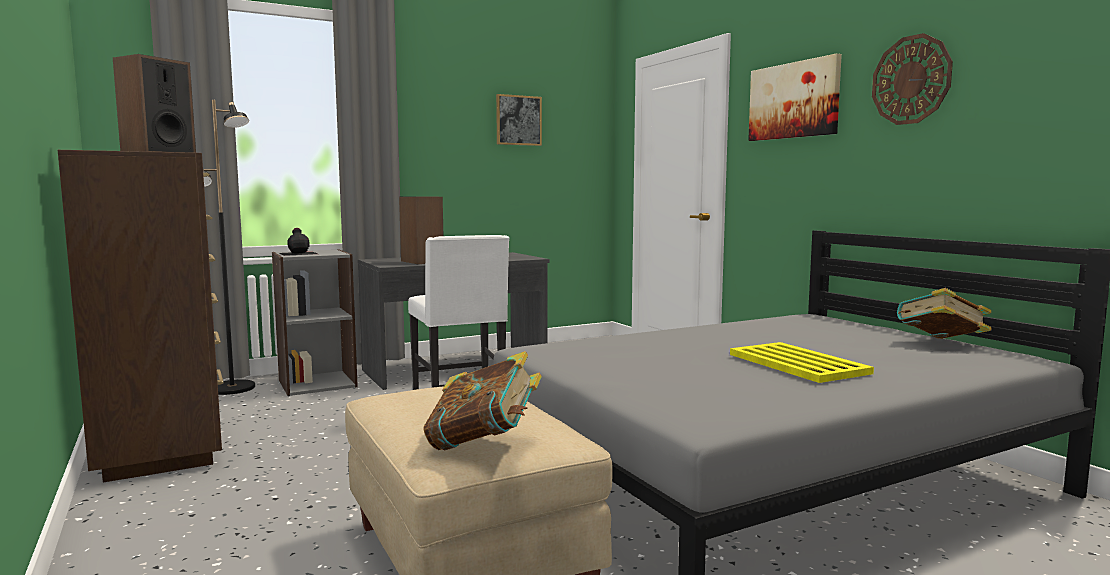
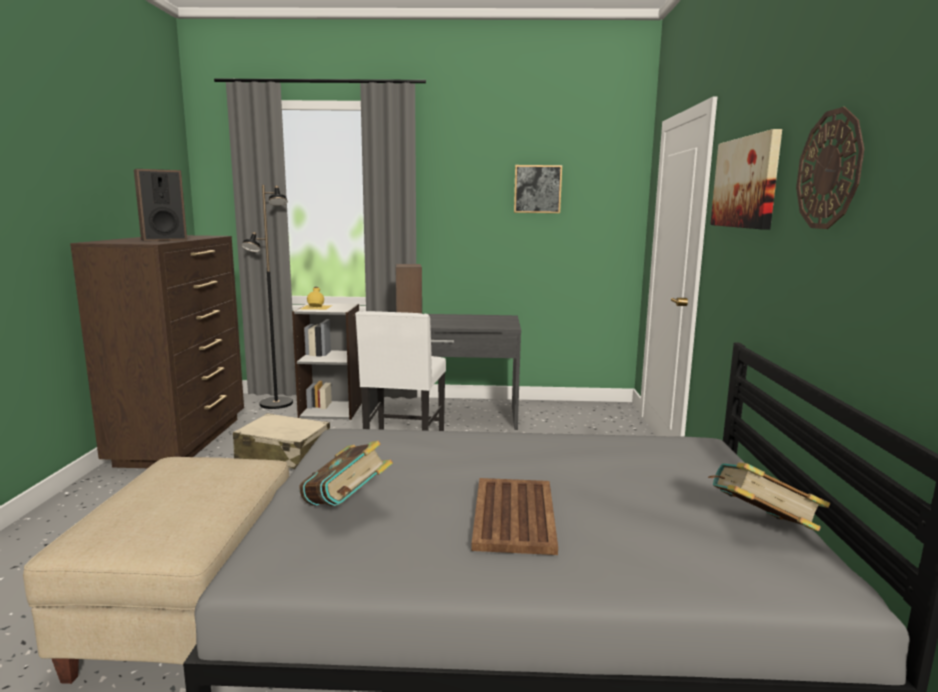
camera: 30 degrees right, 5 degrees up
black bottle [280,228,317,256] -> yellow bottle [301,287,332,310]
book [423,351,542,451] -> book moved to [299,441,393,506]
yellow tray [730,342,874,383] -> brown tray [471,478,558,555]
none -> beige suitcase [233,413,330,469]

